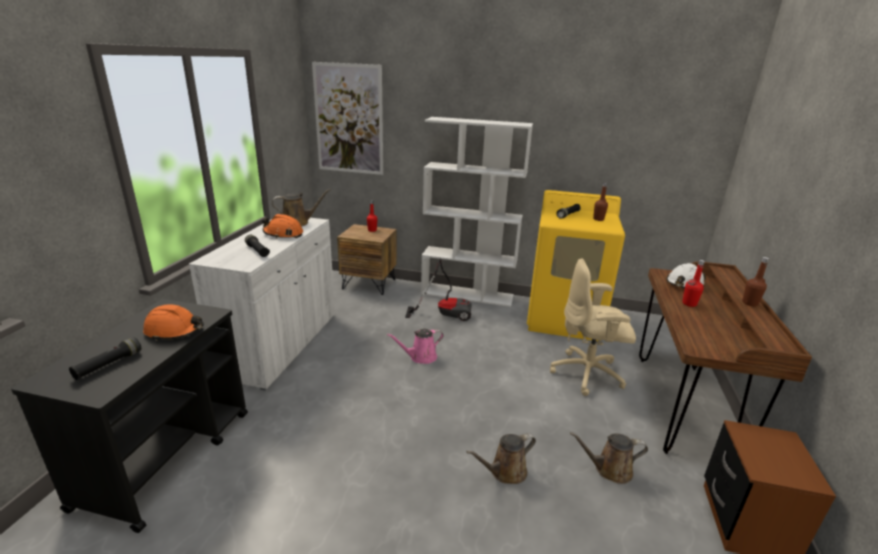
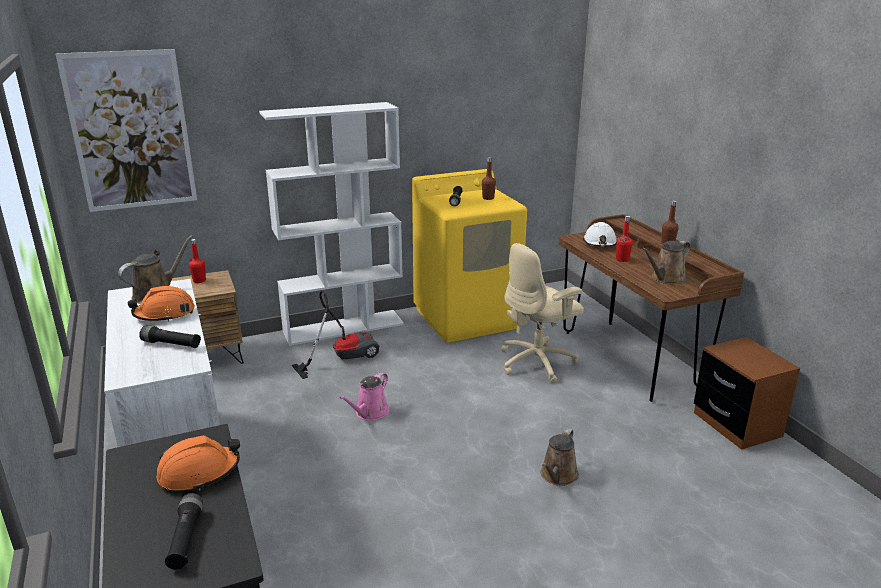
camera: 35 degrees left, 0 degrees up
brown watering can [570,432,648,484] -> brown watering can moved to [641,241,691,284]

